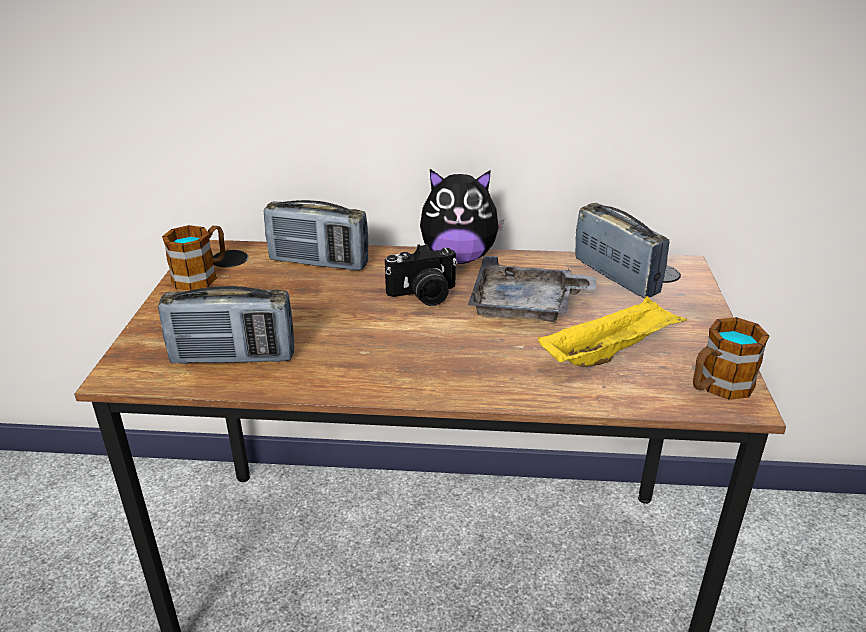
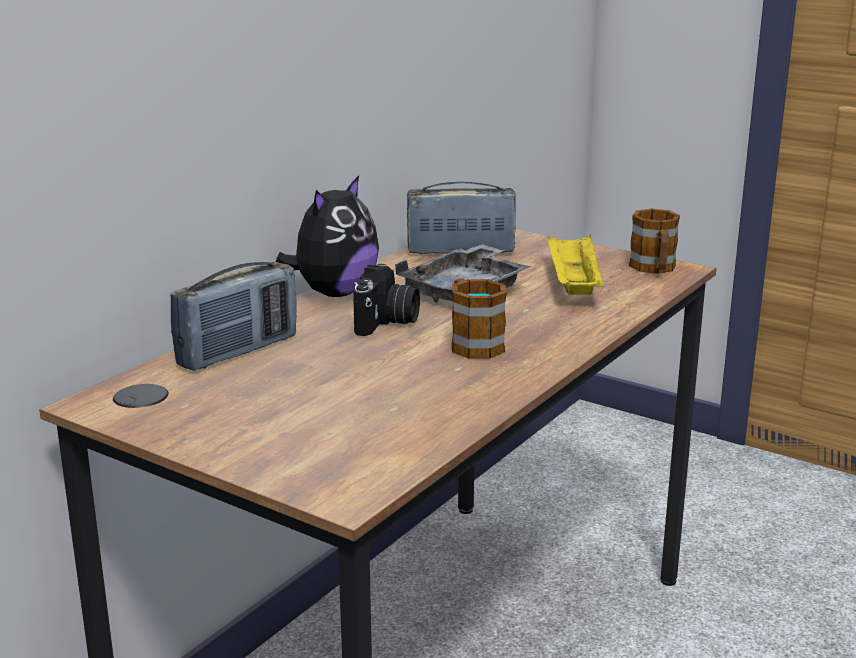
camera: 60 degrees left, 10 degrees down
radio [158,286,294,364] -> none
mug [162,225,225,291] -> mug moved to [452,278,507,358]

